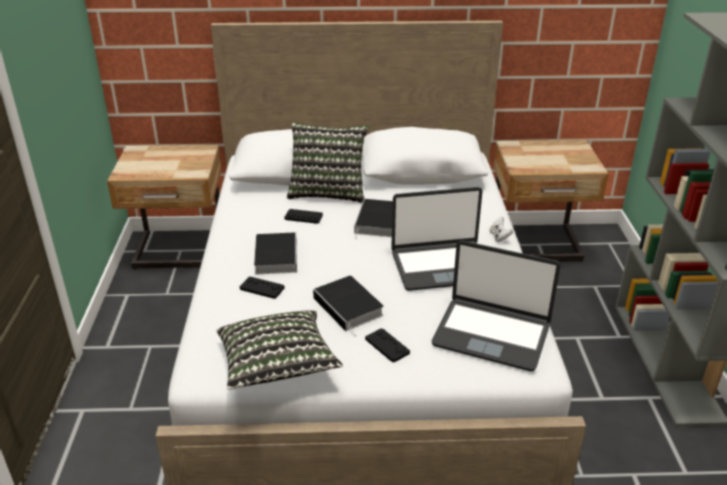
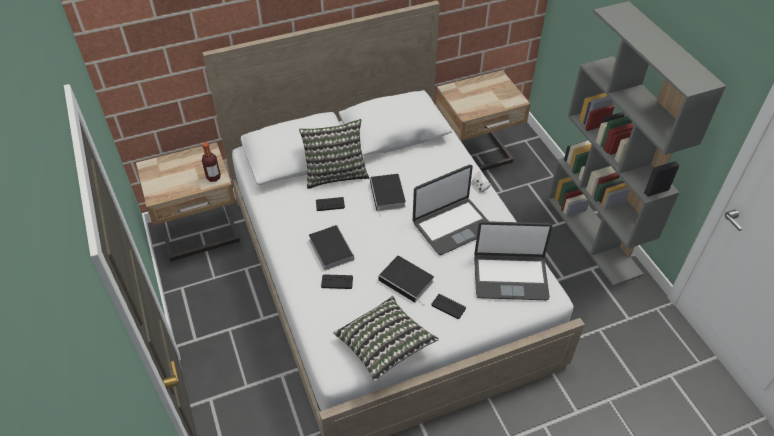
camera: 20 degrees left, 15 degrees up
none -> bottle [202,142,221,182]

